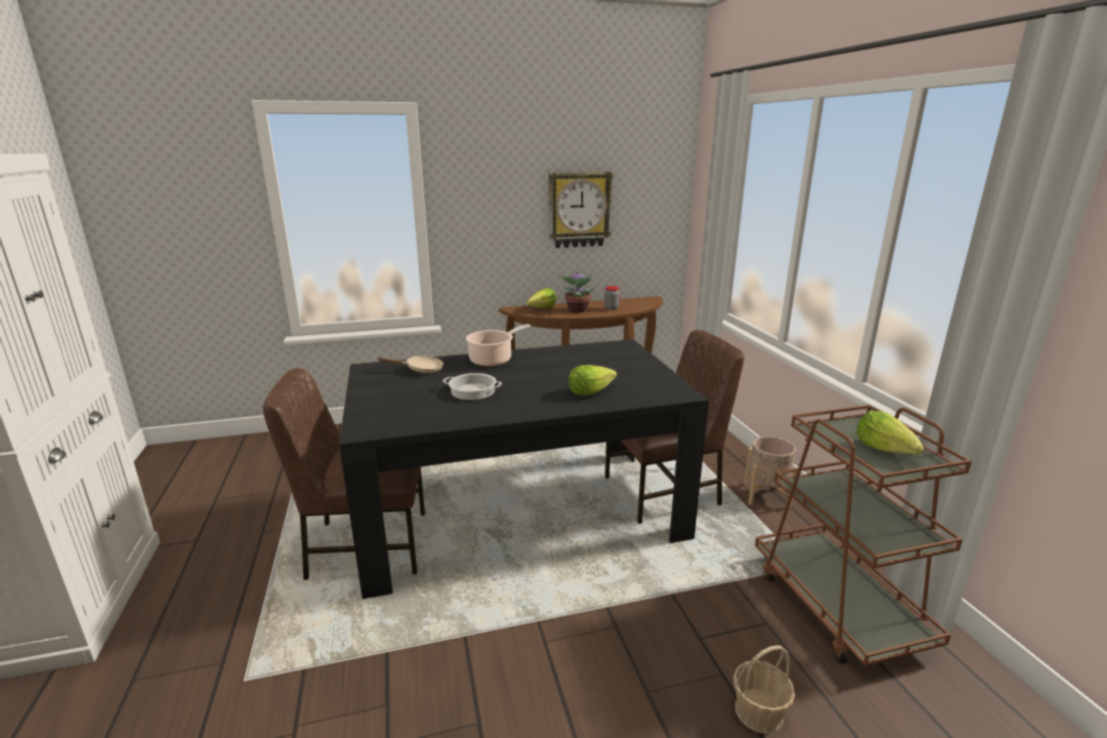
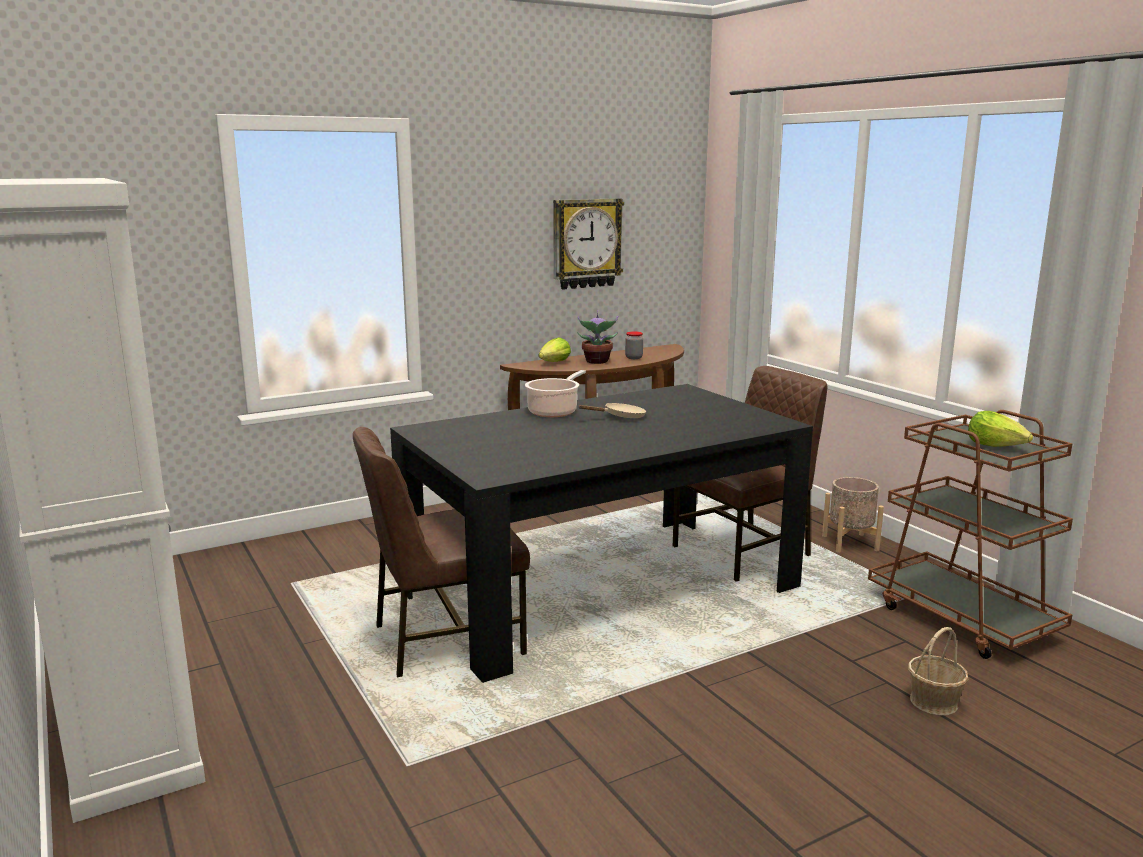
camera: 15 degrees left, 5 degrees down
beige frying pan [378,356,444,373] -> beige frying pan moved to [579,403,647,418]
cooking pot [443,373,502,400] -> none
lettuce [568,365,617,396] -> none

